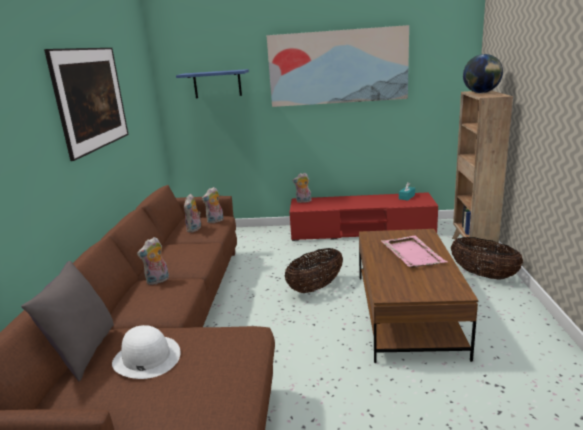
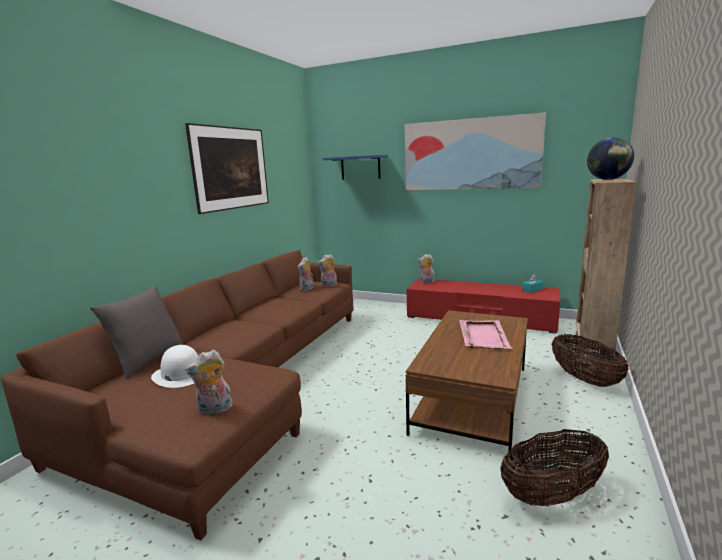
camera: 20 degrees right, 5 degrees down
plush toy [137,237,169,285] -> plush toy moved to [185,350,233,415]
basket [285,248,343,293] -> basket moved to [500,429,609,506]

